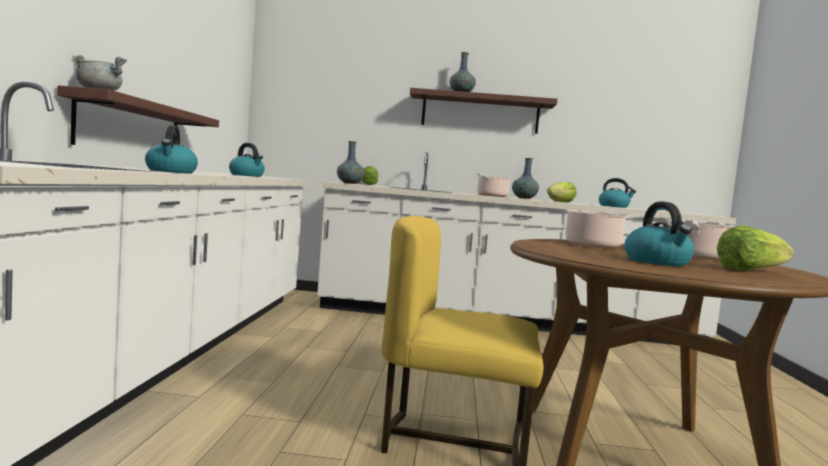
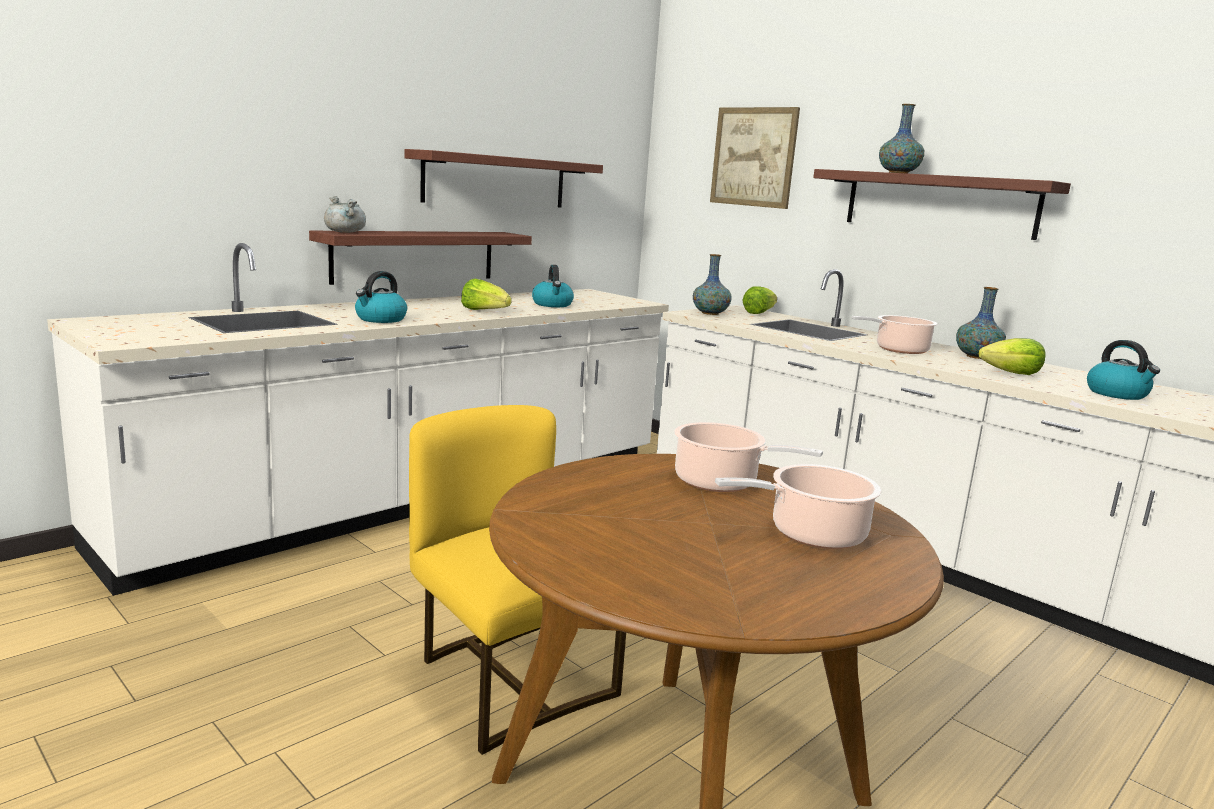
camera: 40 degrees right, 10 degrees up
kettle [625,201,694,266] -> none
lettuce [717,226,794,270] -> lettuce moved to [461,279,512,310]
none -> shelf [405,149,603,207]
none -> picture [710,107,800,209]

